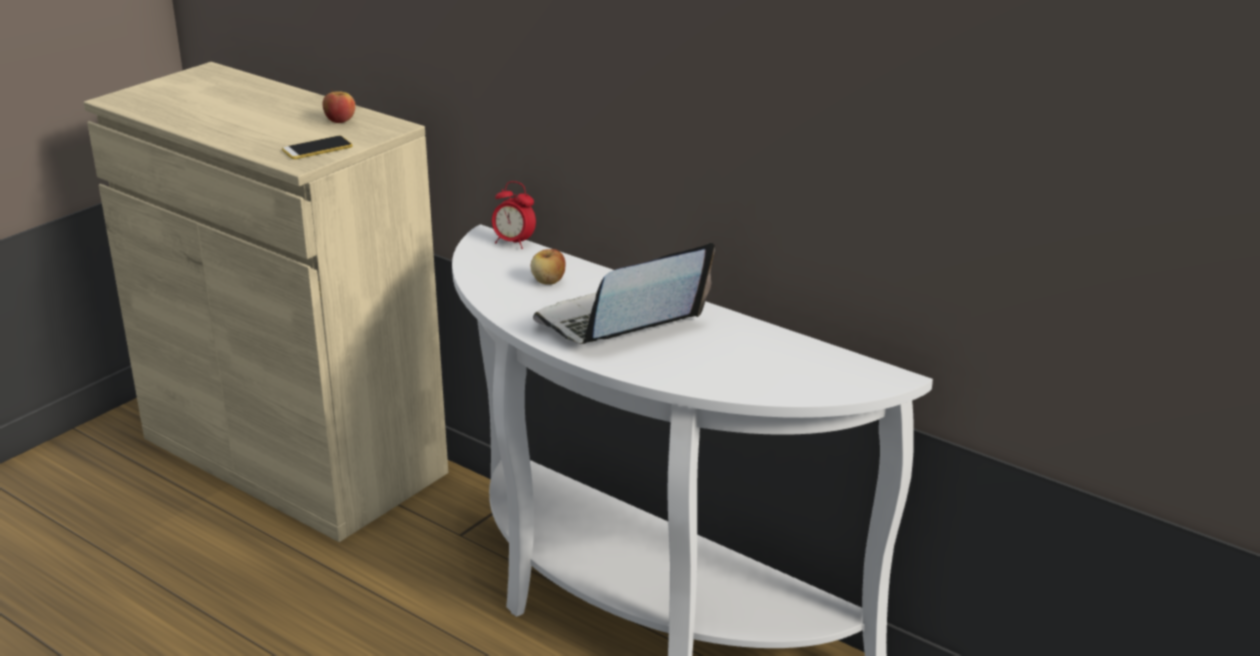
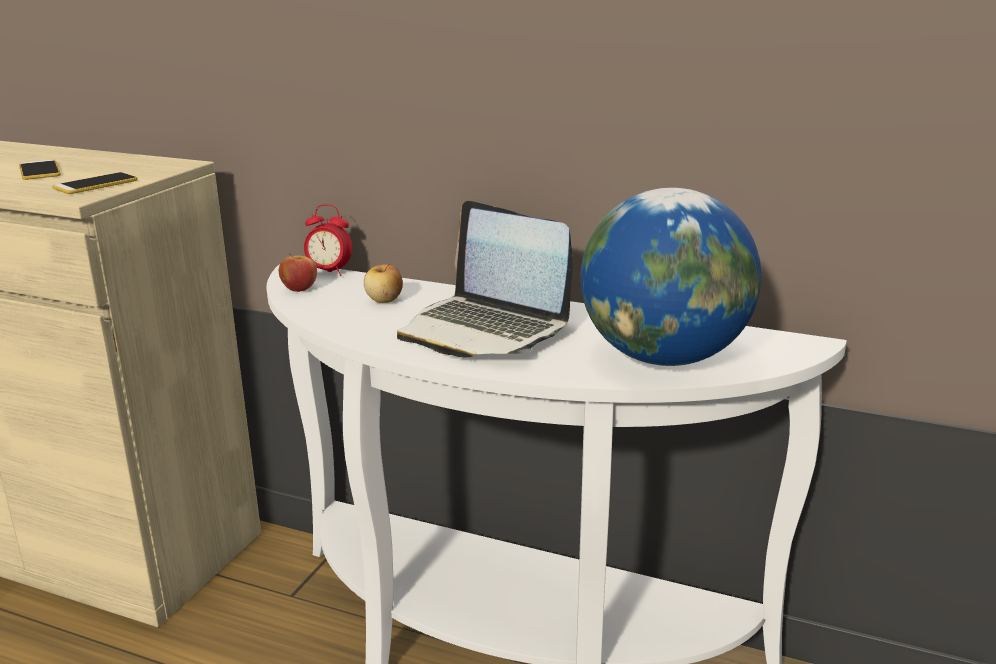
camera: 15 degrees left, 5 degrees down
apple [323,89,356,123] -> apple moved to [279,253,317,292]
laptop [533,243,715,344] -> laptop turned 90 degrees counterclockwise [397,201,573,358]
none -> phone [19,159,61,180]
none -> globe [580,188,761,366]

